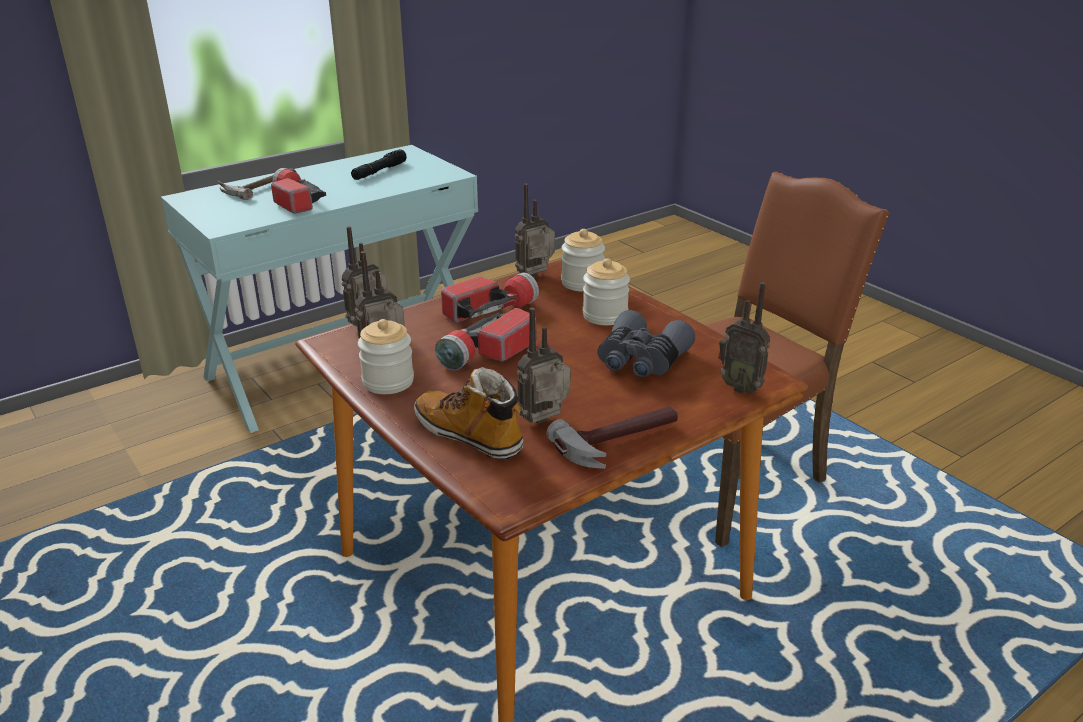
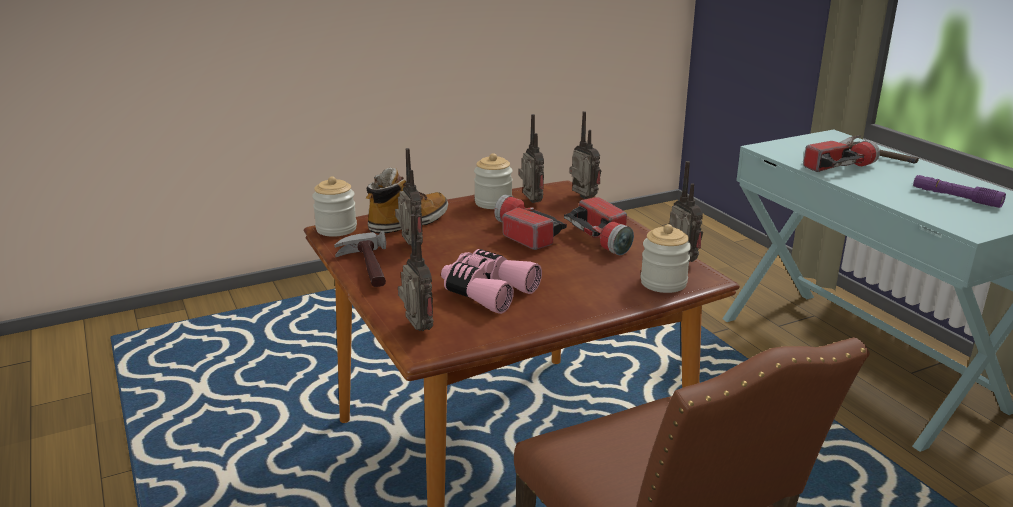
camera: 100 degrees right, 5 degrees down
black flashlight [351,149,407,180] -> purple flashlight [913,175,1006,208]
jar [583,258,630,325] -> jar moved to [312,177,357,237]
grey binoculars [597,310,695,377] -> pink binoculars [441,249,542,314]
radio [718,282,770,394] -> radio turned 105 degrees clockwise [398,214,433,331]

